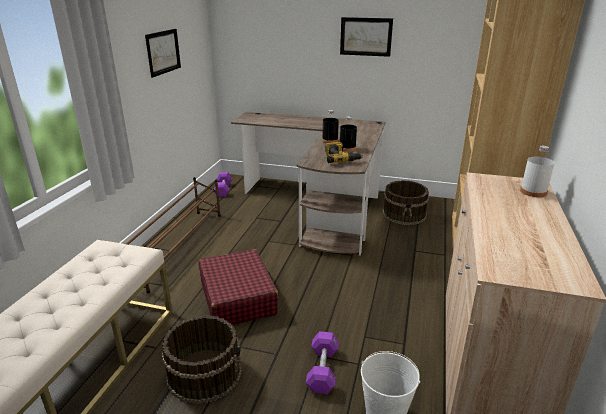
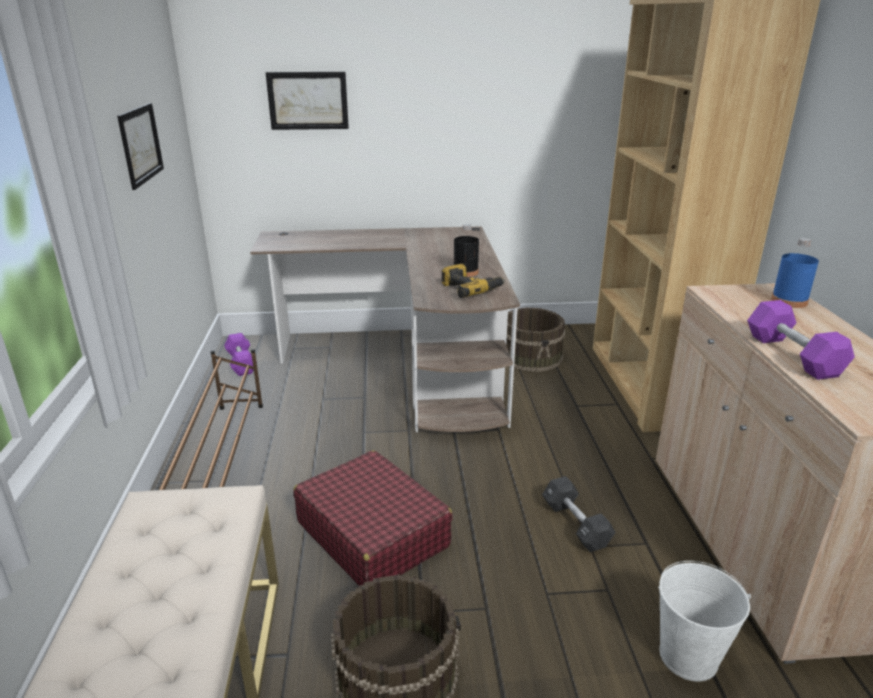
camera: 20 degrees left, 0 degrees up
purple dumbbell [306,331,339,394] -> purple dumbbell moved to [747,300,855,380]
black bottle [322,110,339,143] -> none
picture [340,17,393,57] -> picture moved to [265,72,349,130]
white bottle [520,146,555,197] -> blue bottle [771,238,819,308]
none -> black dumbbell [542,476,616,552]

